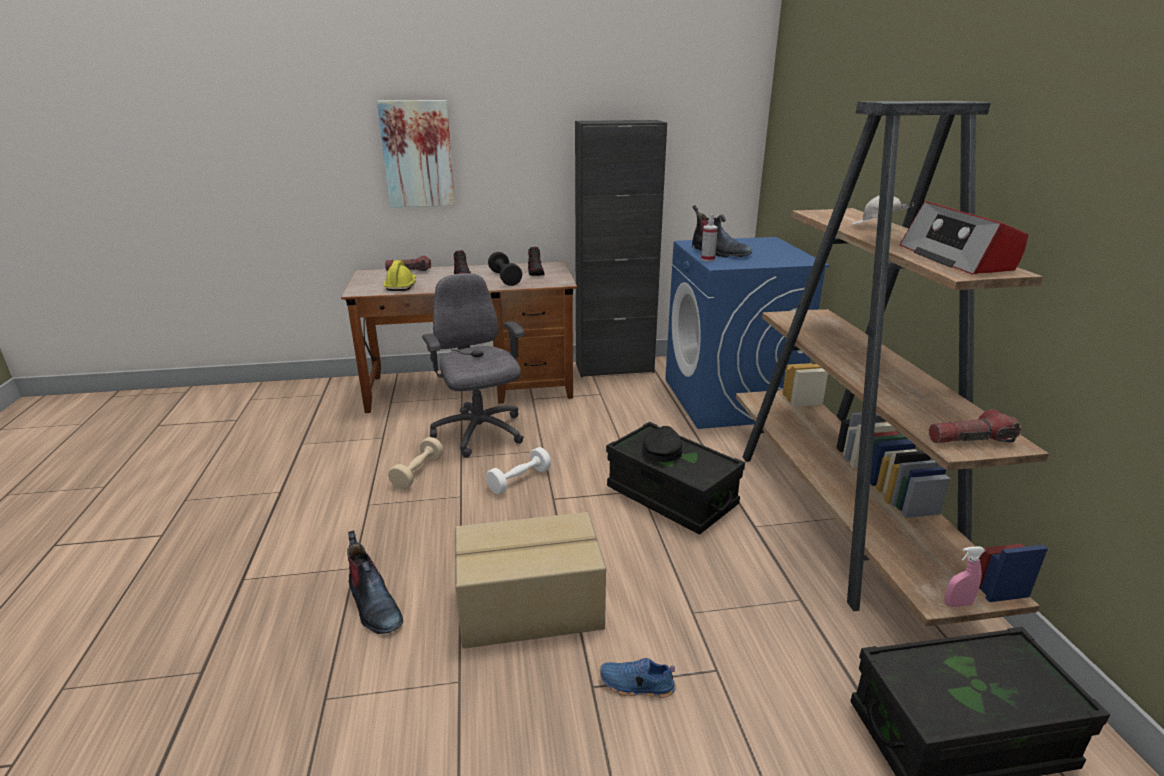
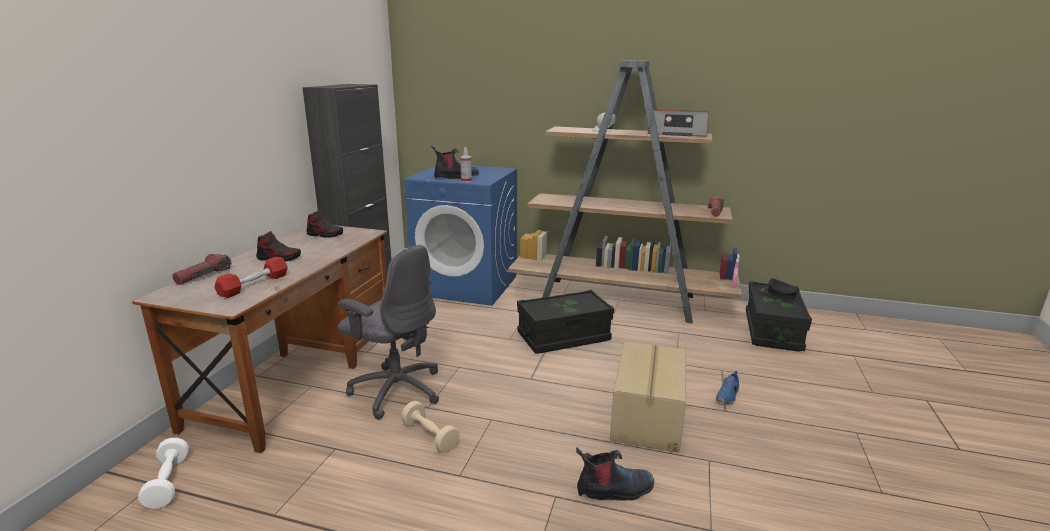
camera: 65 degrees left, 5 degrees down
picture [377,100,455,207] -> none
yellow hard hat [383,260,416,291] -> red dumbbell [214,257,288,298]
grey office chair [422,273,524,458] -> grey office chair turned 150 degrees counterclockwise [337,245,439,420]
white dumbbell [486,447,551,494] -> white dumbbell moved to [138,438,189,509]
black dumbbell [488,252,522,286] -> none
black cap [642,426,683,462] -> black cap moved to [760,278,800,299]

